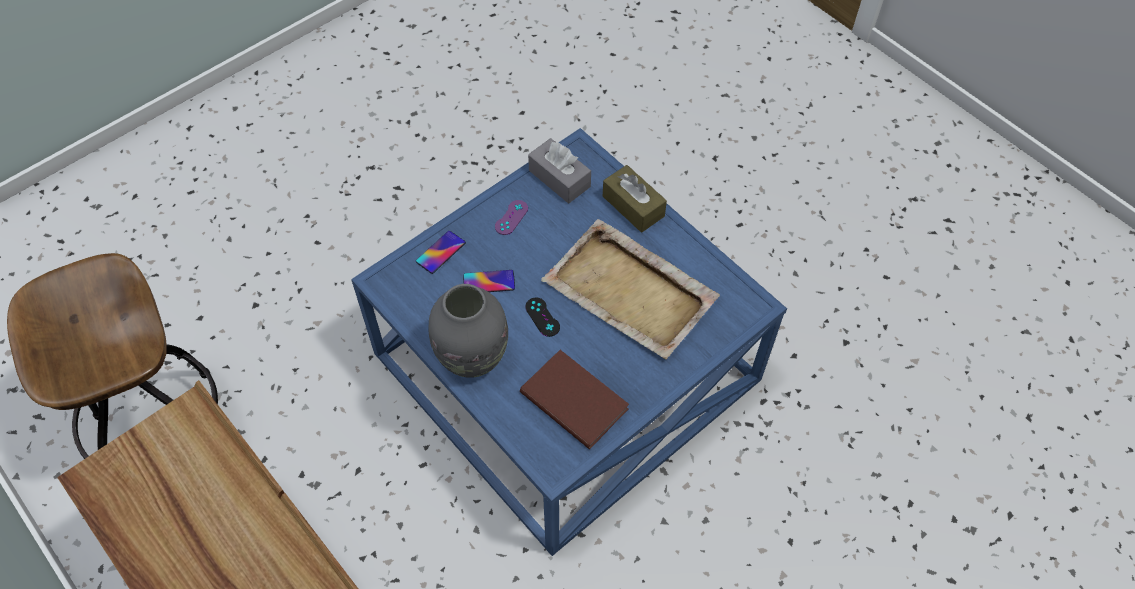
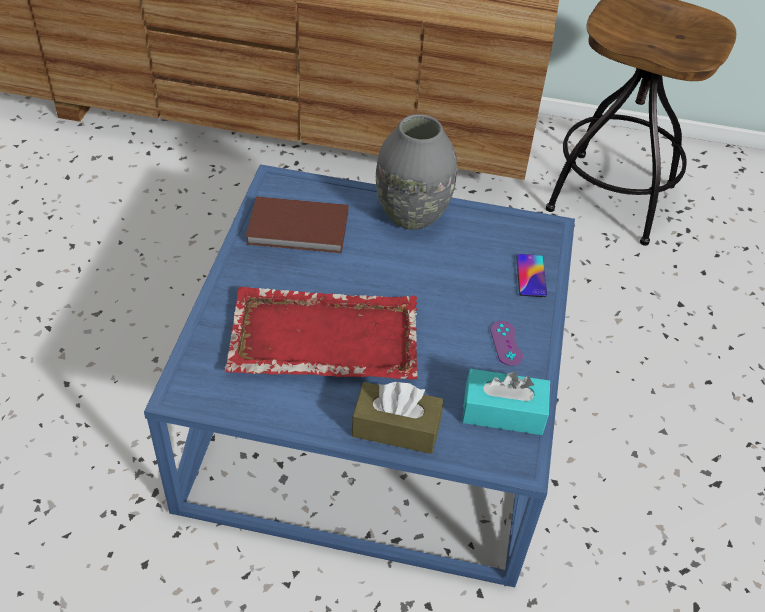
camera: 140 degrees right, 10 degrees down
phone [463,270,515,292] -> none
black game controller [525,297,560,337] -> none
grey tissue box [528,138,591,203] -> turquoise tissue box [462,369,550,435]
beige tray [541,219,720,359] -> red tray [225,287,418,380]

